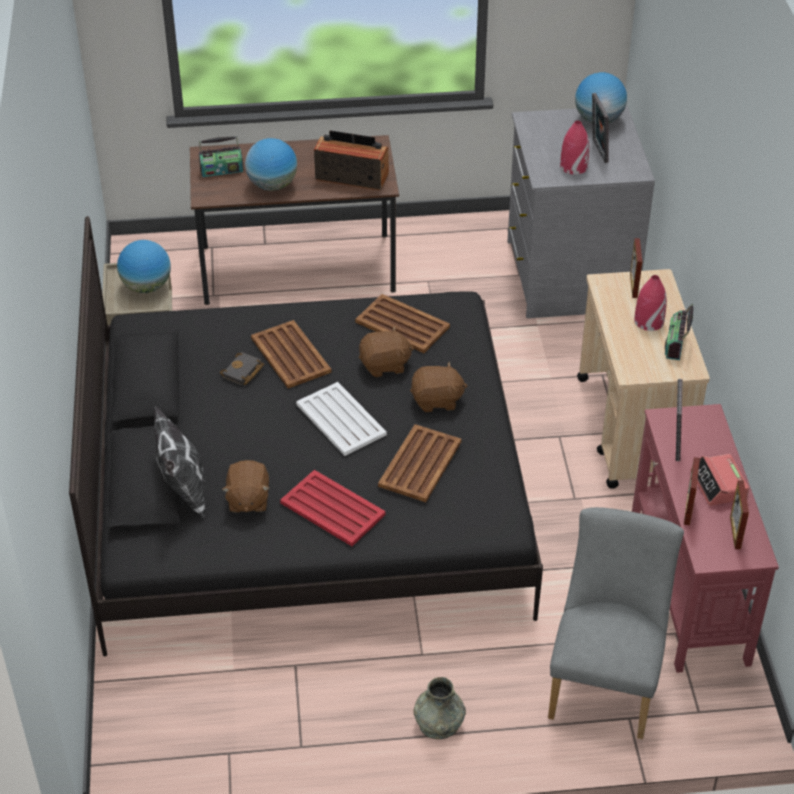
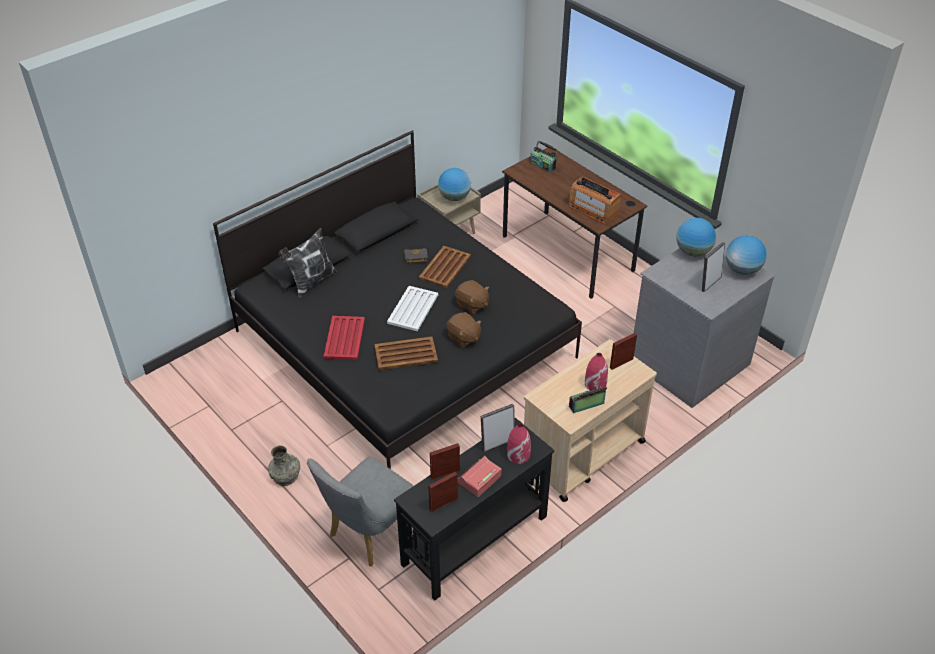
camera: 55 degrees right, 0 degrees up
brown plush toy [222,460,270,513] -> none
globe [245,138,297,191] -> globe moved to [676,218,716,257]
radio [314,130,389,190] -> radio turned 150 degrees clockwise [569,176,621,225]
brown tray [355,294,450,353] -> none
grey chair [548,507,684,739] -> grey chair turned 150 degrees clockwise [307,456,414,567]
red vase [560,120,589,175] -> red vase moved to [507,423,531,464]
red console table [632,404,779,673] -> black console table [394,418,554,600]

